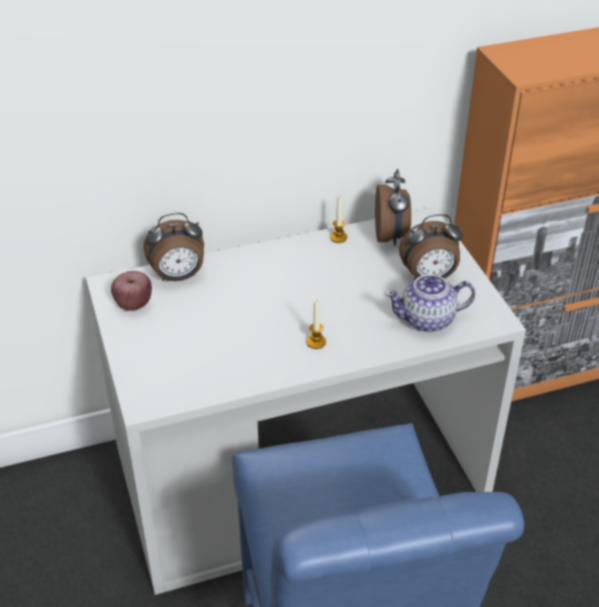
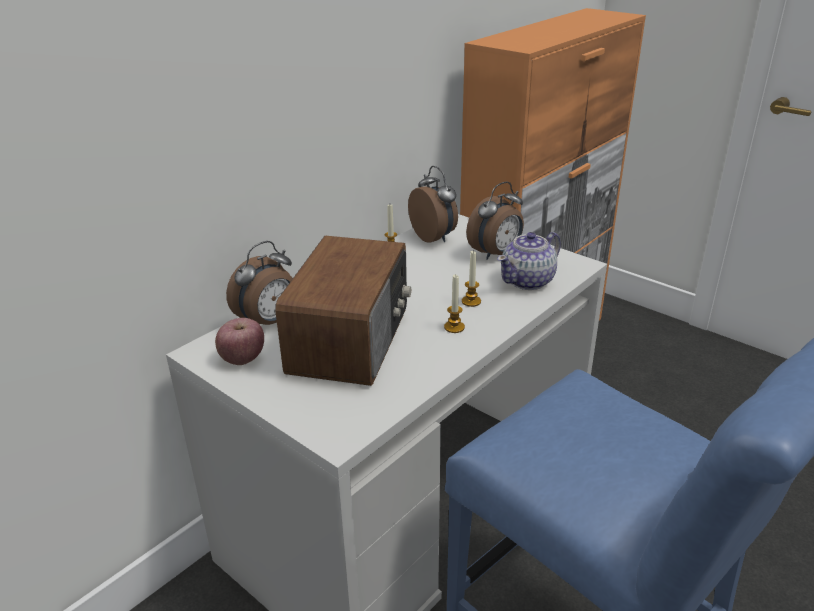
camera: 30 degrees left, 10 degrees down
none -> radio [275,236,411,386]
none -> candle [462,250,481,307]

